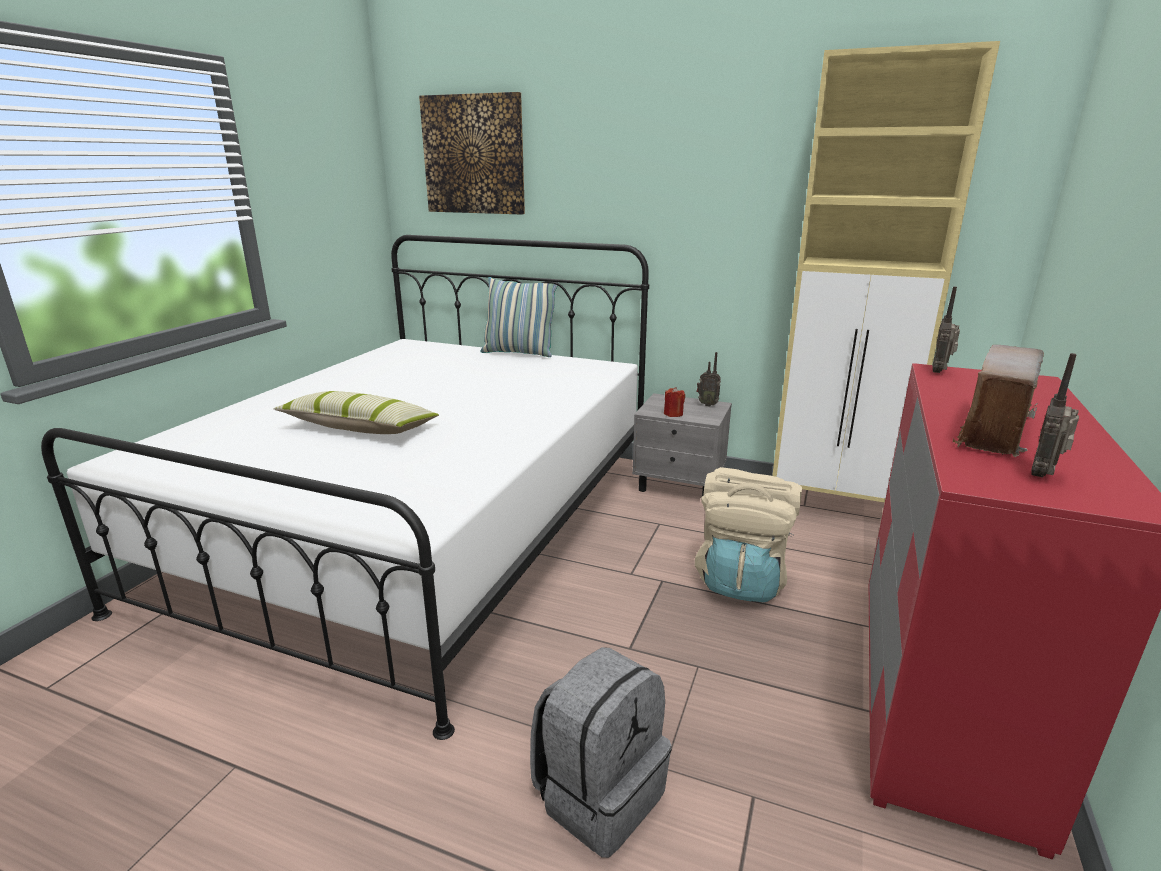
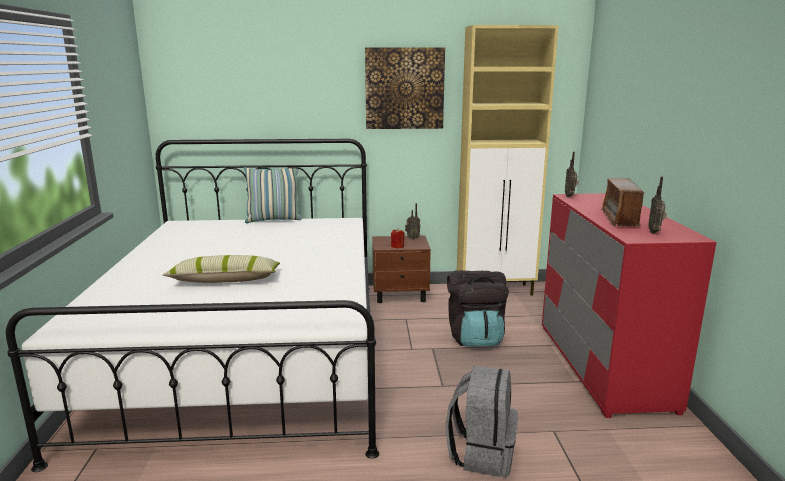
camera: 25 degrees left, 5 degrees down
picture [419,92,525,215] -> picture moved to [365,47,445,129]
grey nightstand [632,393,732,496] -> brown nightstand [372,236,431,303]
beige backpack [695,467,802,602] -> black backpack [447,270,509,347]

